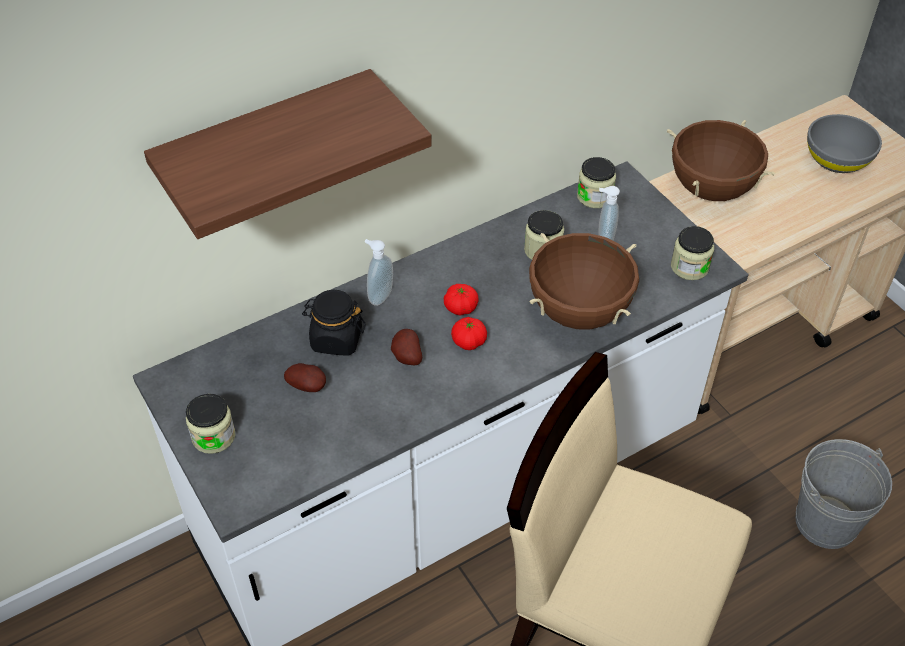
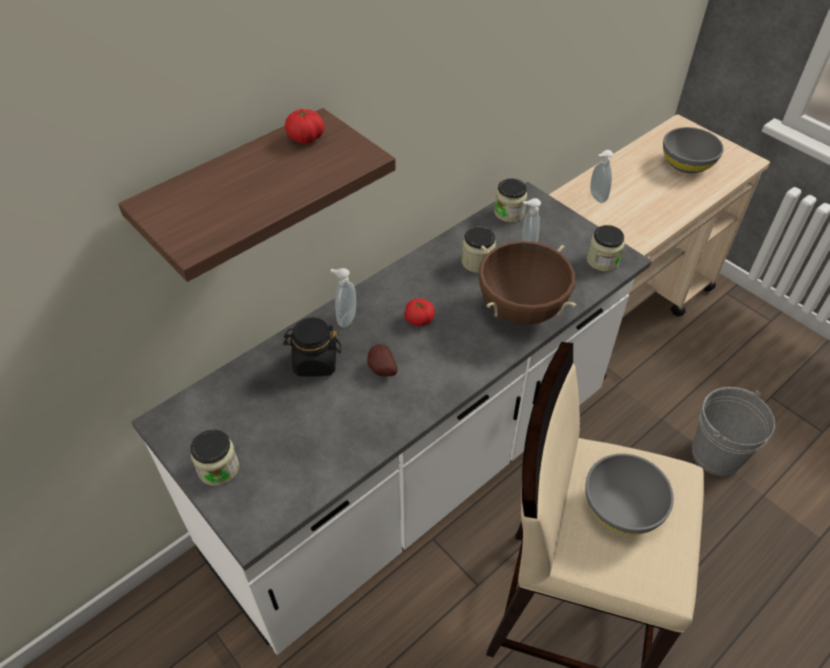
camera: 10 degrees left, 0 degrees up
potato [284,363,326,392] -> none
tomato [451,317,487,350] -> tomato moved to [285,109,324,143]
brown cooking pot [667,120,775,201] -> soap dispenser [590,150,613,203]
none -> grey bowl [585,454,674,535]

